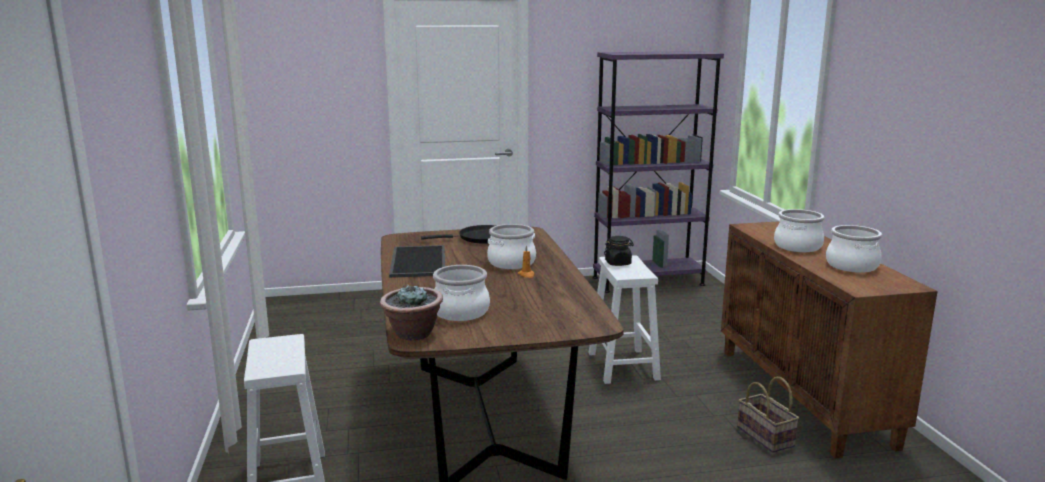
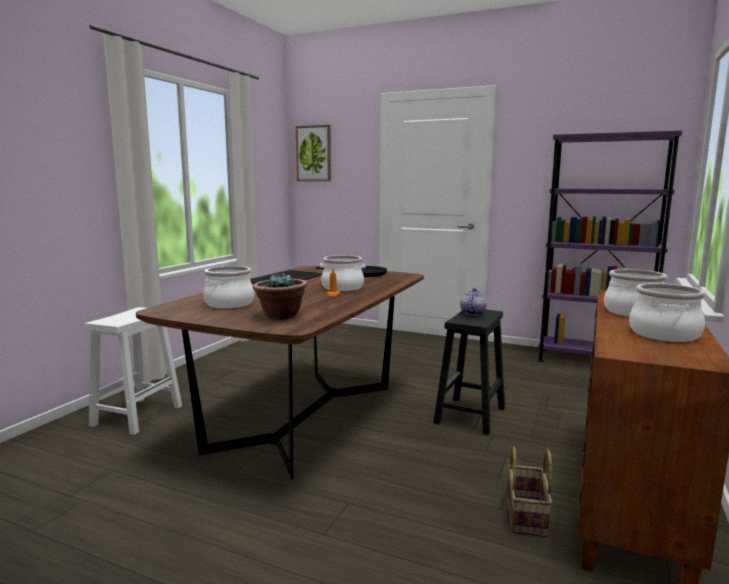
camera: 35 degrees right, 5 degrees down
potted plant [380,284,443,340] -> potted plant moved to [253,273,308,320]
white stool [588,255,661,384] -> black stool [433,309,505,435]
black jar [604,236,634,266] -> teapot [460,288,487,315]
none -> picture [296,125,331,181]

